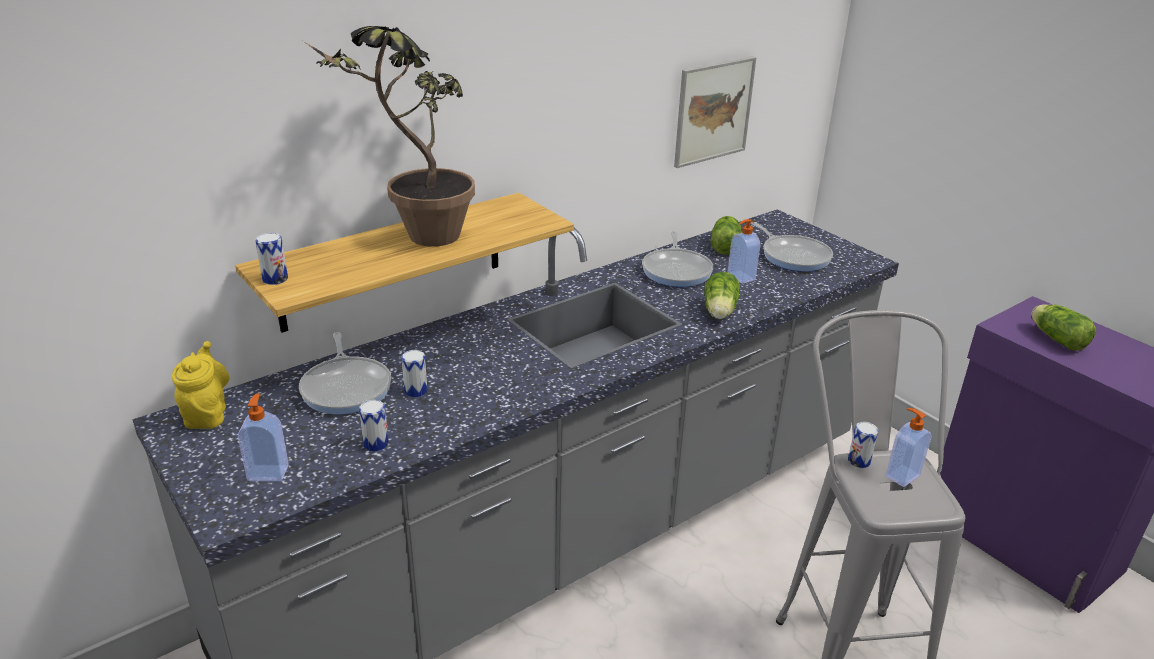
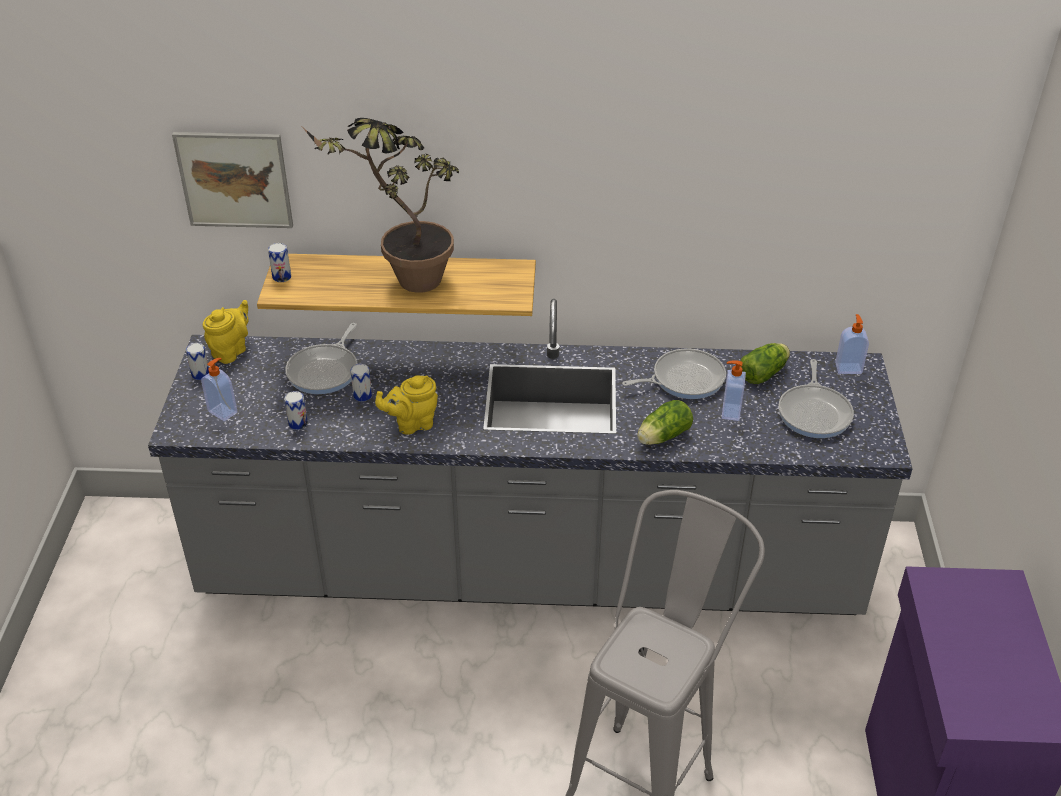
camera: 40 degrees right, 10 degrees up
frying pan [642,231,713,287] -> frying pan turned 150 degrees counterclockwise [622,349,726,399]
picture [674,56,757,168] -> picture moved to [172,132,293,228]
can [848,422,878,468] -> can moved to [186,343,209,380]
soap dispenser [886,408,932,487] -> soap dispenser moved to [835,314,869,374]
lettuce [1031,305,1096,351] -> none
none -> yellow teapot [375,376,438,435]

